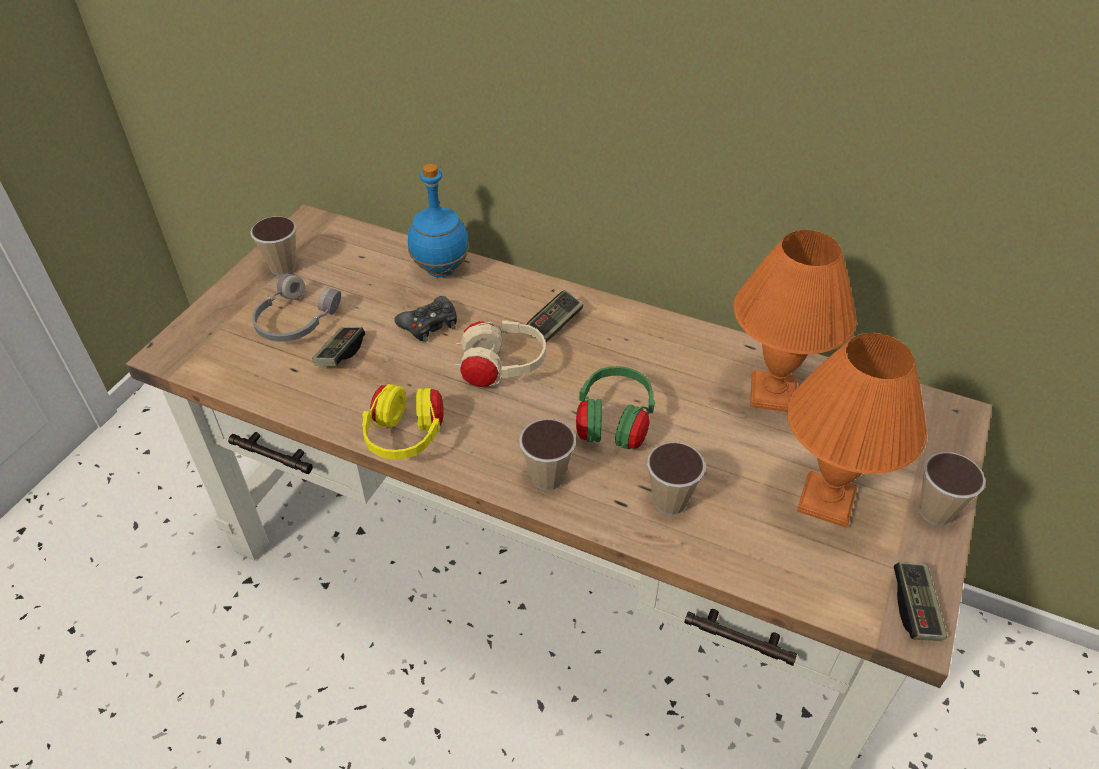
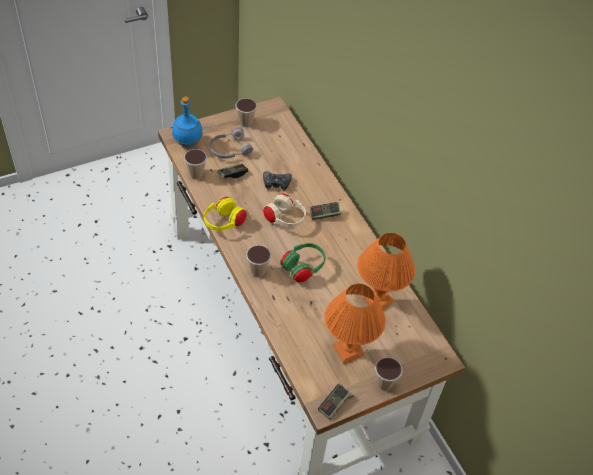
camera: 35 degrees right, 5 degrees up
blue bottle [408,164,469,277] -> blue bottle moved to [172,97,203,148]
cup [647,442,705,515] -> cup moved to [184,149,207,179]

